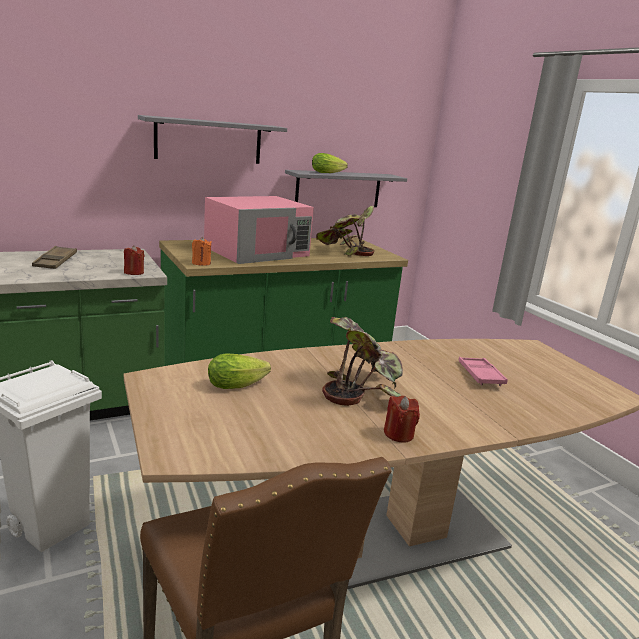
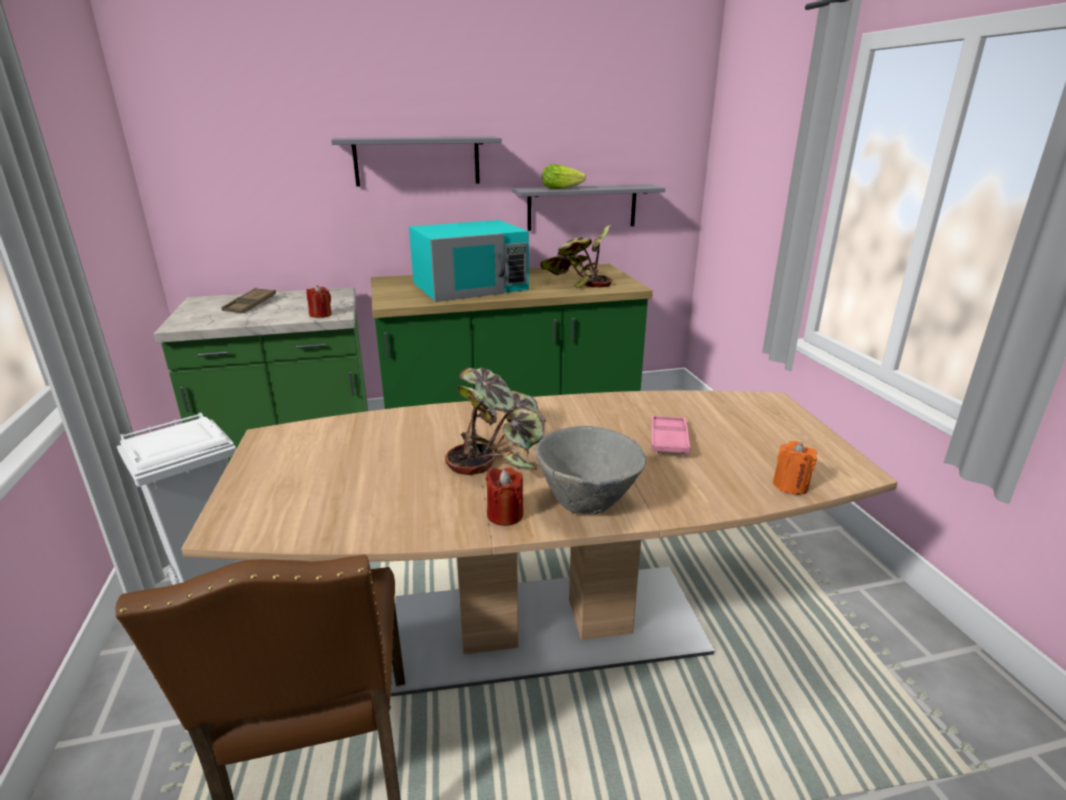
camera: 15 degrees right, 5 degrees up
orange candle [192,237,212,266] -> orange candle moved to [773,441,817,495]
pink microwave [204,196,314,264] -> turquoise microwave [409,220,529,302]
lettuce [208,354,271,389] -> none
none -> grey bowl [536,426,646,514]

